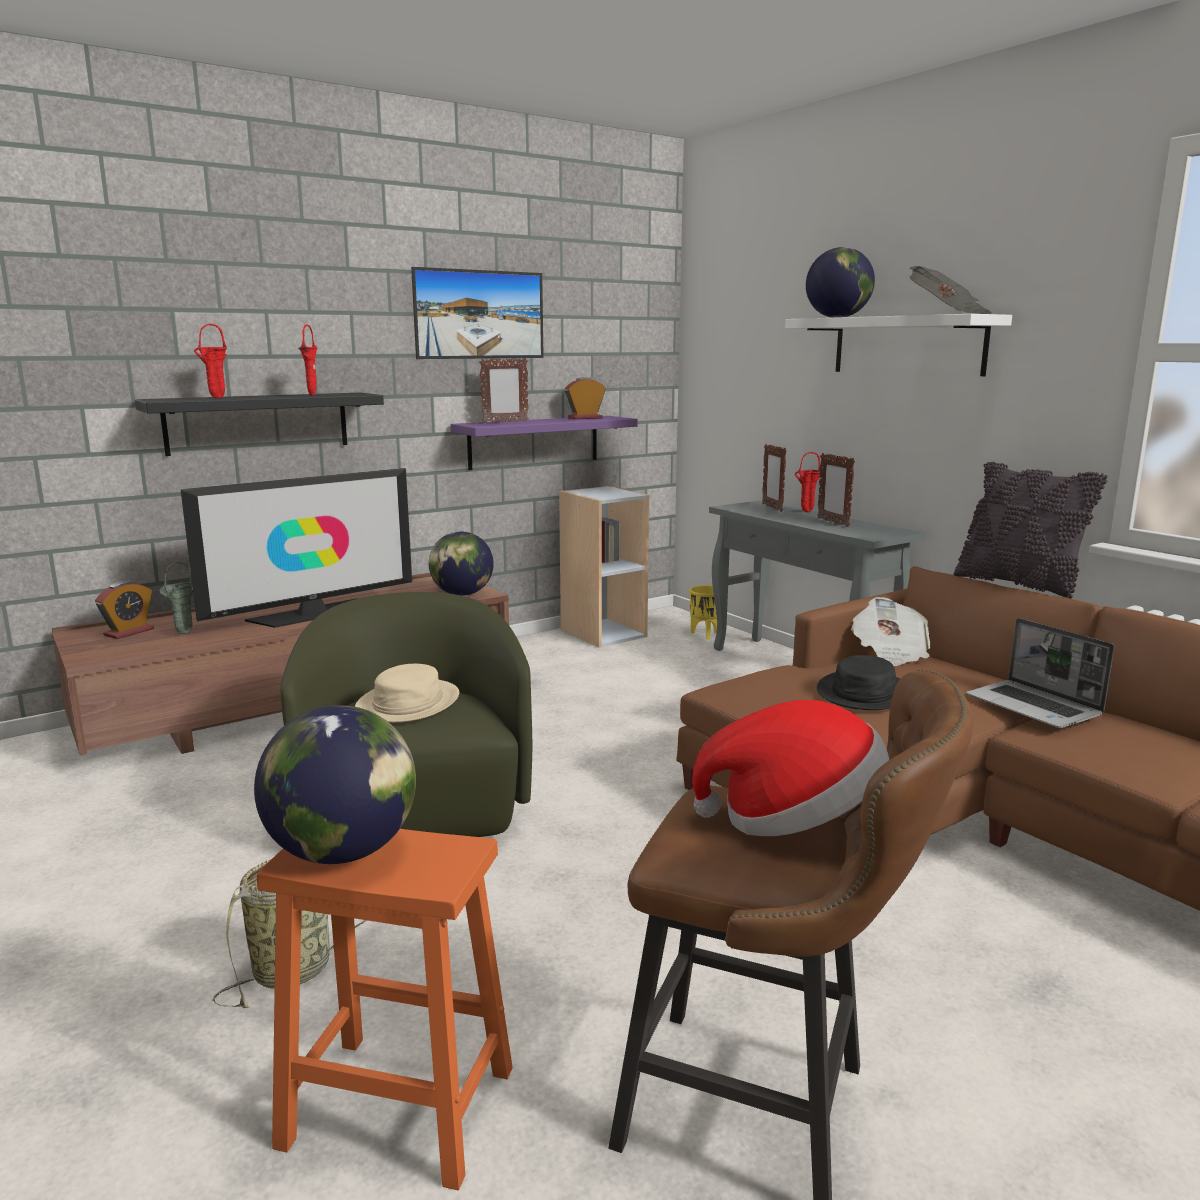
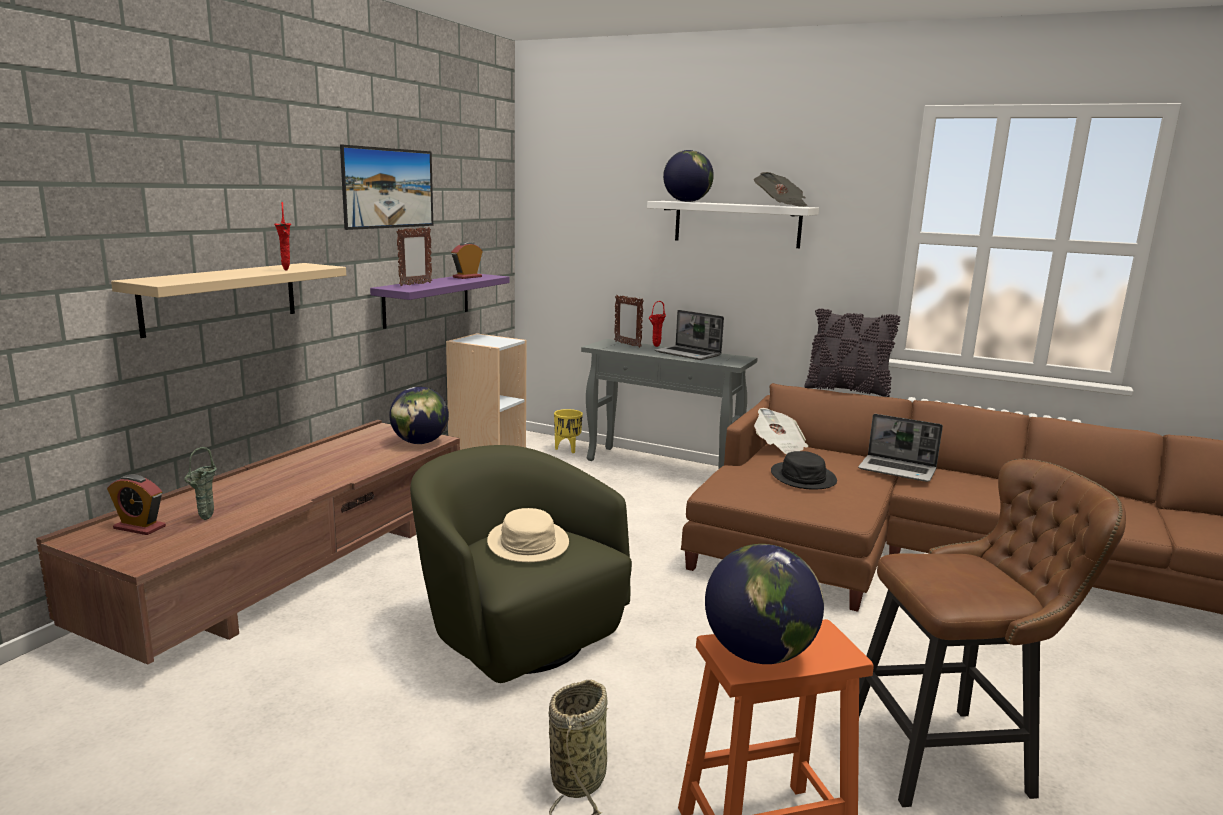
camera: 30 degrees left, 0 degrees up
alarm clock [95,581,154,639] -> alarm clock turned 105 degrees clockwise [107,474,166,535]
black shelf [135,393,384,456] -> beige shelf [111,263,346,338]
television [180,468,412,628] -> none
red vase [194,324,227,398] -> none
hat [692,700,889,836] -> none
picture frame [817,453,855,527] -> laptop [655,310,724,360]

